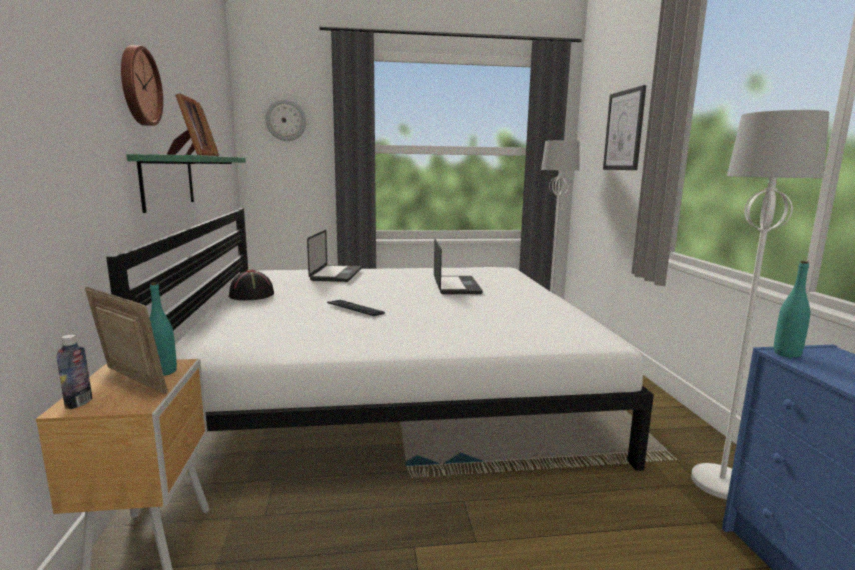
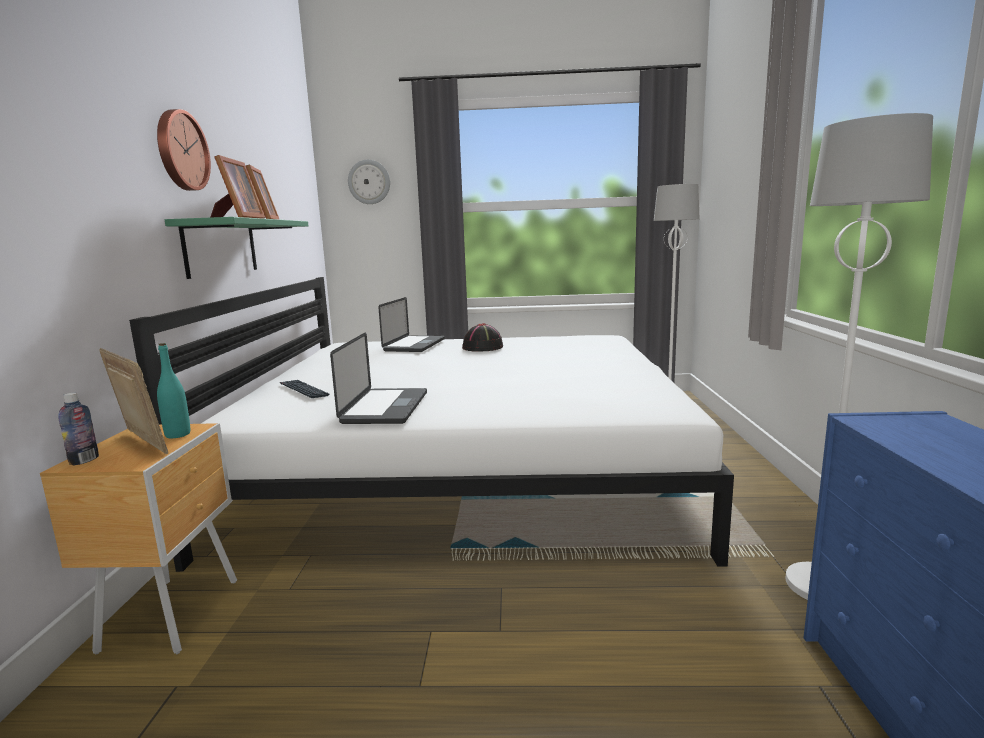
camera: 10 degrees right, 0 degrees up
black hat [229,269,274,300] -> black hat moved to [462,323,503,351]
keyboard [327,300,385,316] -> keyboard moved to [280,380,329,398]
laptop [434,239,483,294] -> laptop moved to [330,332,427,424]
picture [603,85,646,170] -> none
turquoise bottle [774,261,810,358] -> none

